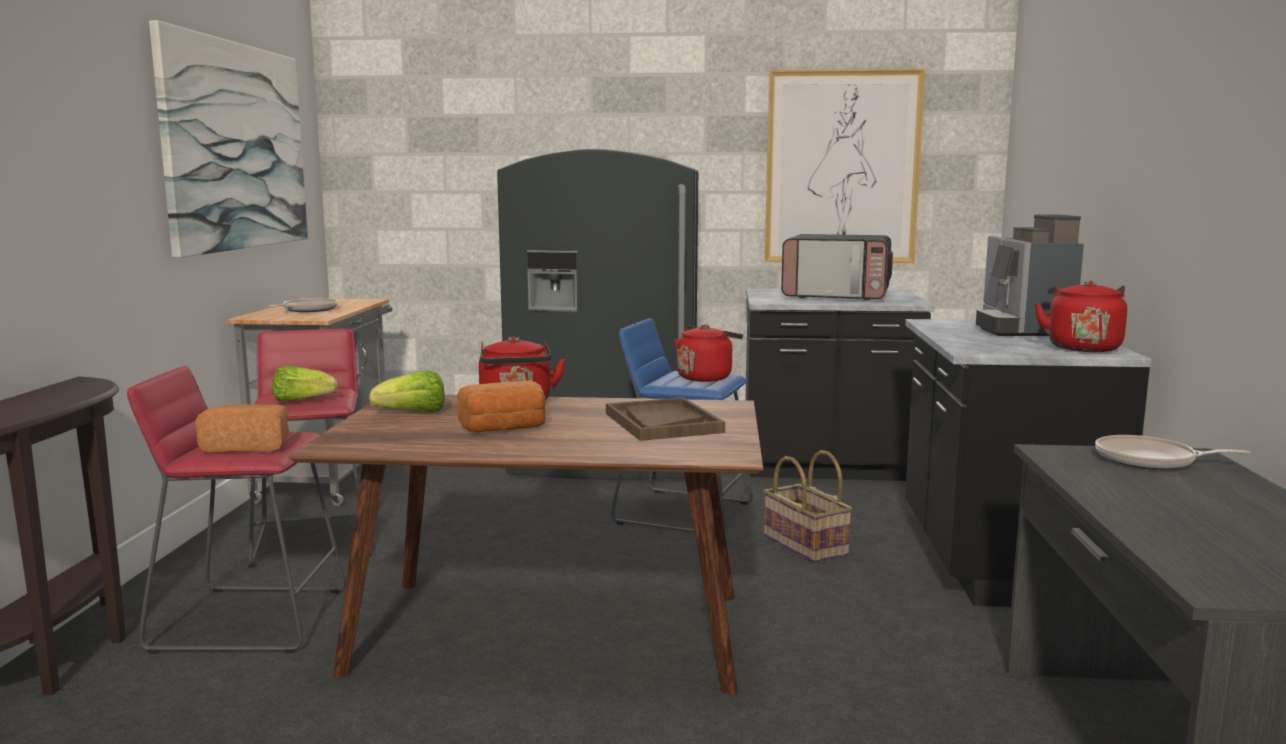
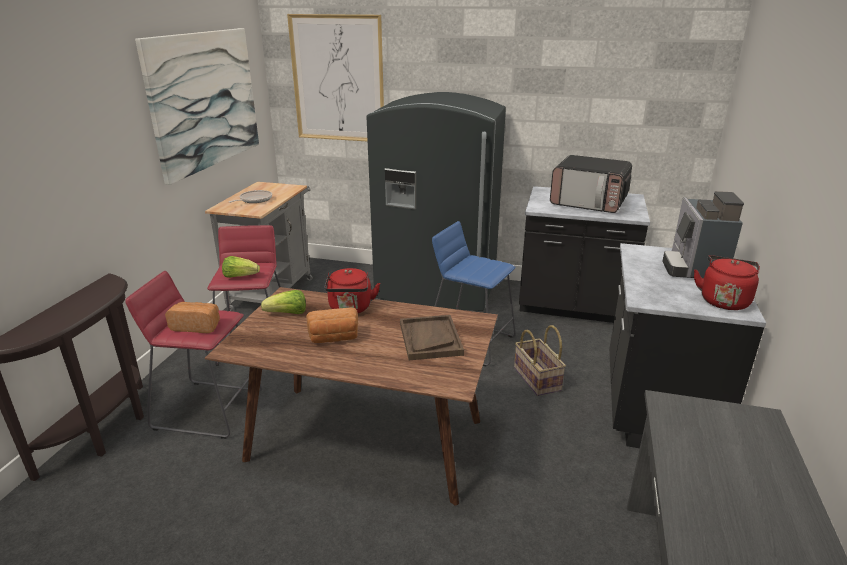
camera: 10 degrees right, 15 degrees up
red kettle [674,325,743,382] -> none
picture [765,69,925,263] -> picture moved to [287,14,384,142]
frying pan [1095,435,1250,470] -> none

